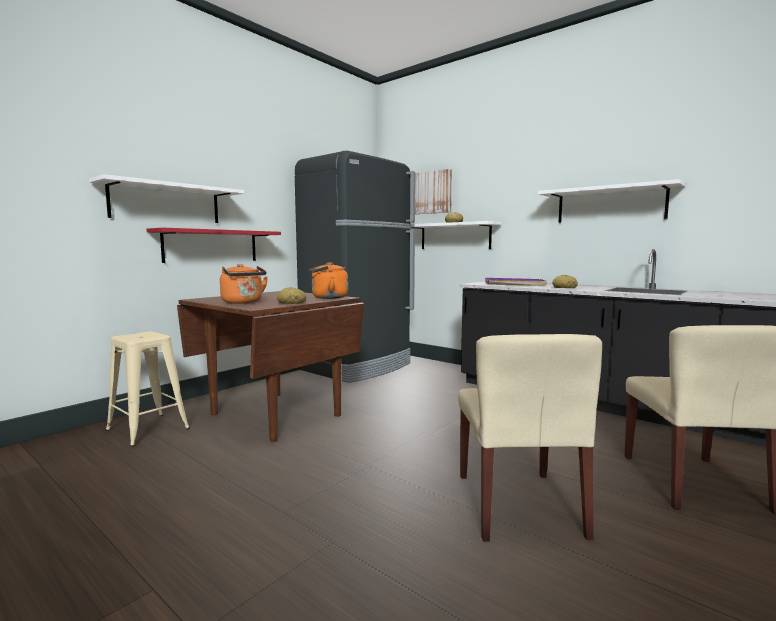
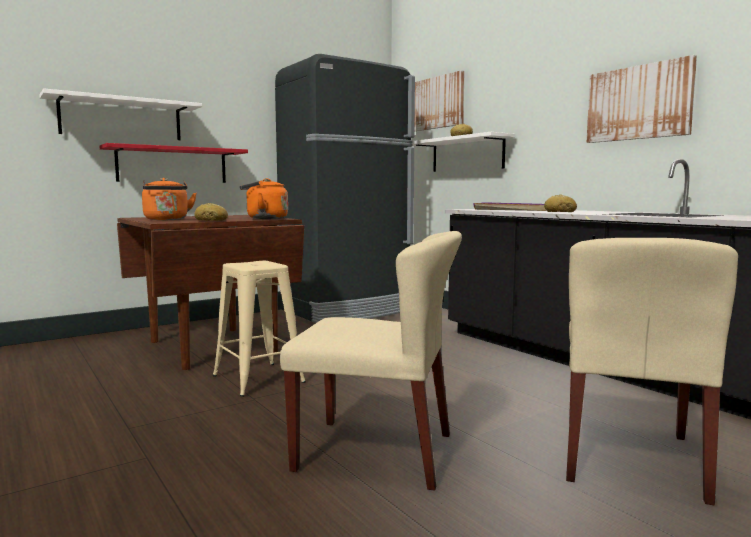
camera: 15 degrees right, 0 degrees up
beige stool [106,331,190,447] -> beige stool moved to [213,261,306,397]
beige chair [458,334,602,542] -> beige chair turned 90 degrees counterclockwise [280,231,462,491]
white shelf [538,179,685,223] -> picture [586,55,697,143]

